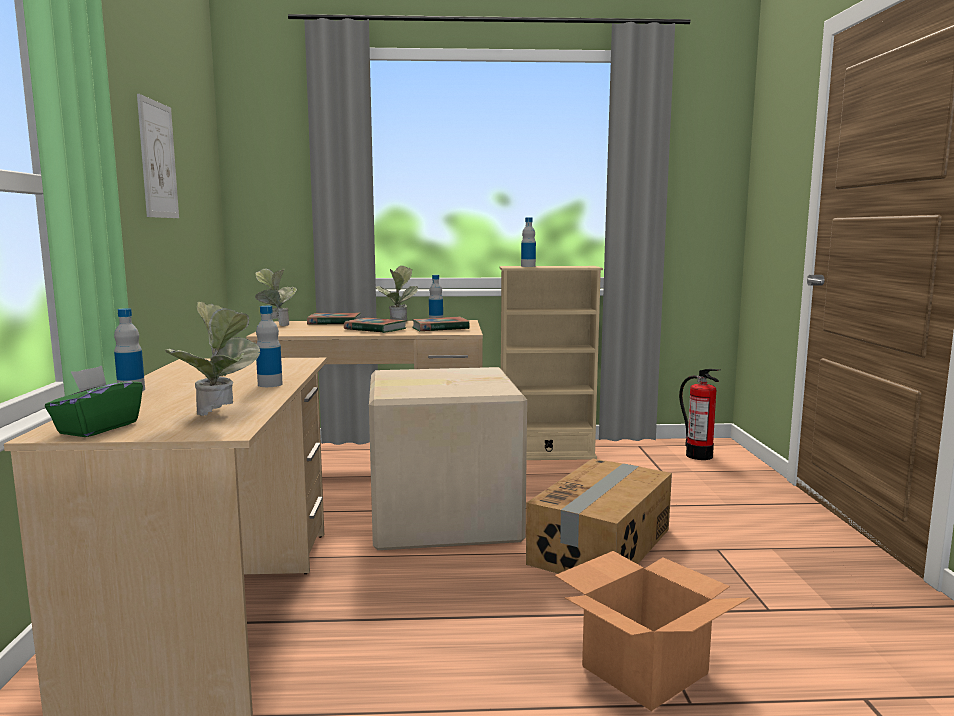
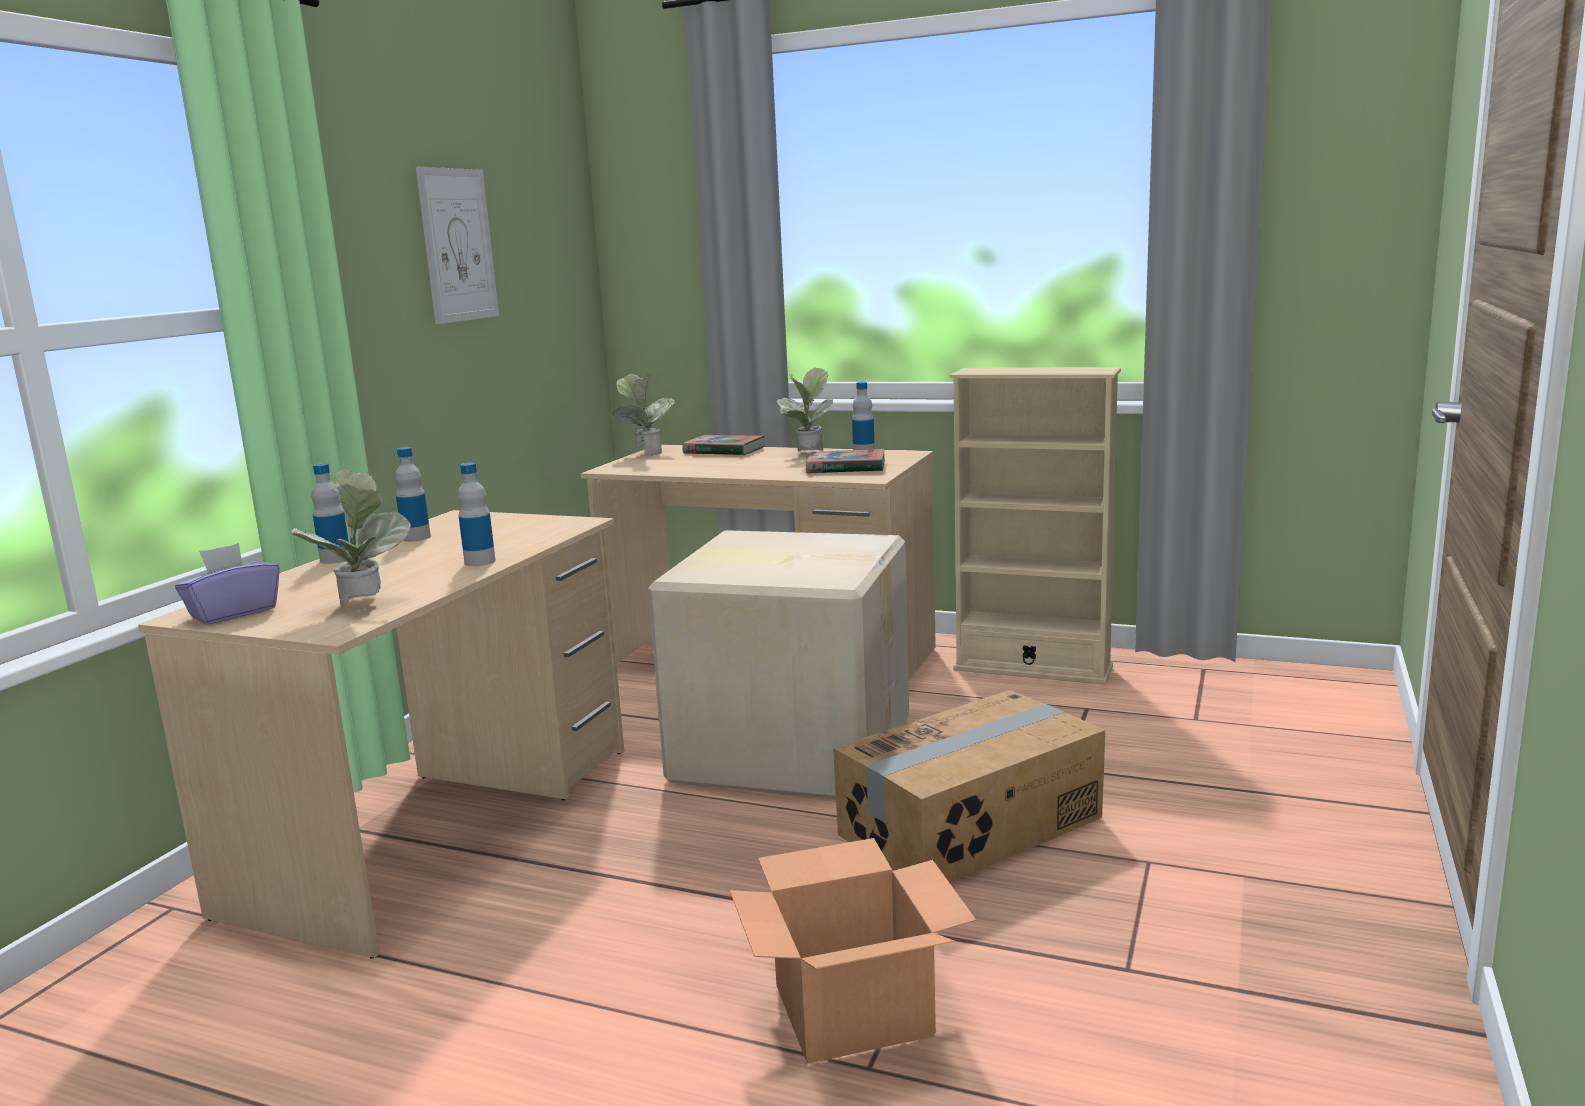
camera: 25 degrees right, 5 degrees up
green tissue box [45,366,143,437] -> purple tissue box [175,543,280,624]
book [344,318,407,333] -> none
bottle [521,218,536,267] -> bottle moved to [395,447,431,542]
fire extinguisher [679,369,721,460] -> none

